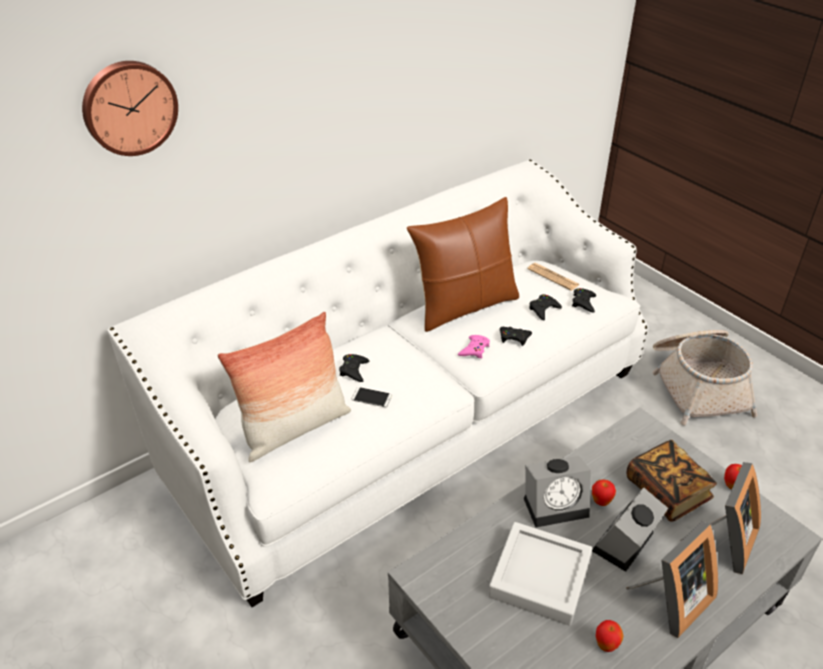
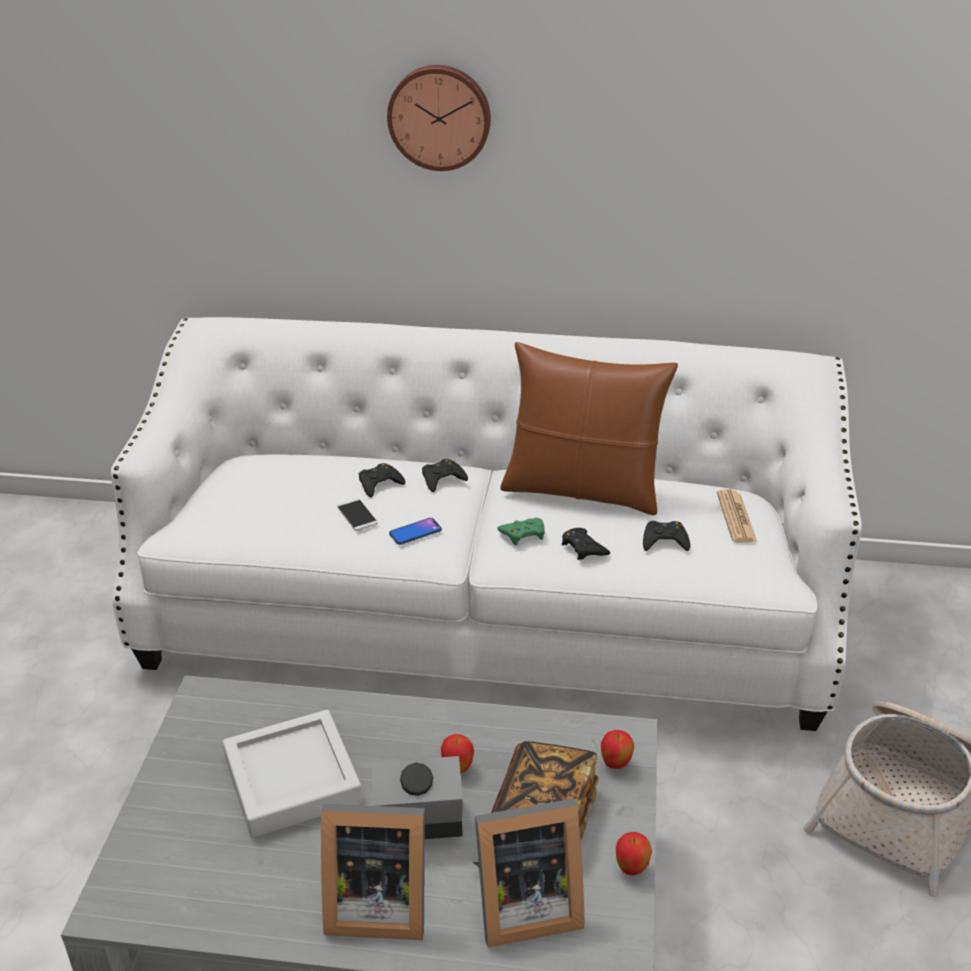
camera: 45 degrees right, 5 degrees down
wall clock [82,61,178,156] -> wall clock moved to [387,65,491,171]
pillow [217,312,351,462] -> none
pink game controller [458,335,490,358] -> green game controller [497,518,545,546]
alarm clock [524,456,591,527] -> none
black game controller [572,288,596,313] -> black game controller moved to [422,459,468,492]
apple [596,620,623,652] -> apple moved to [601,730,634,769]
none -> phone [389,518,442,545]

